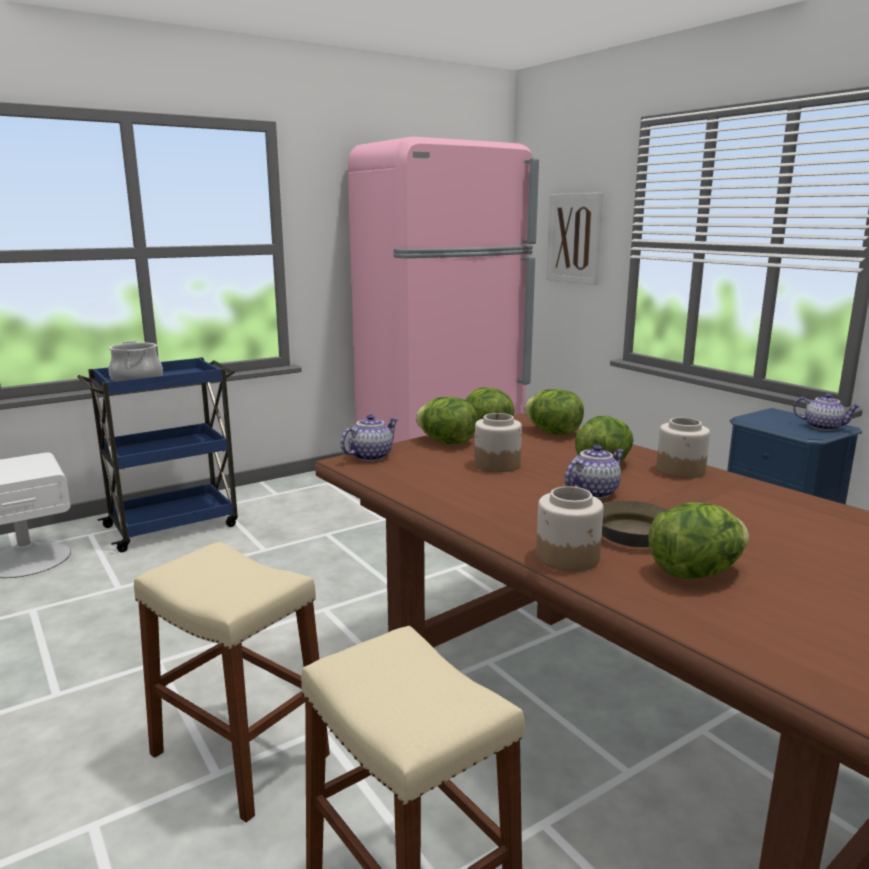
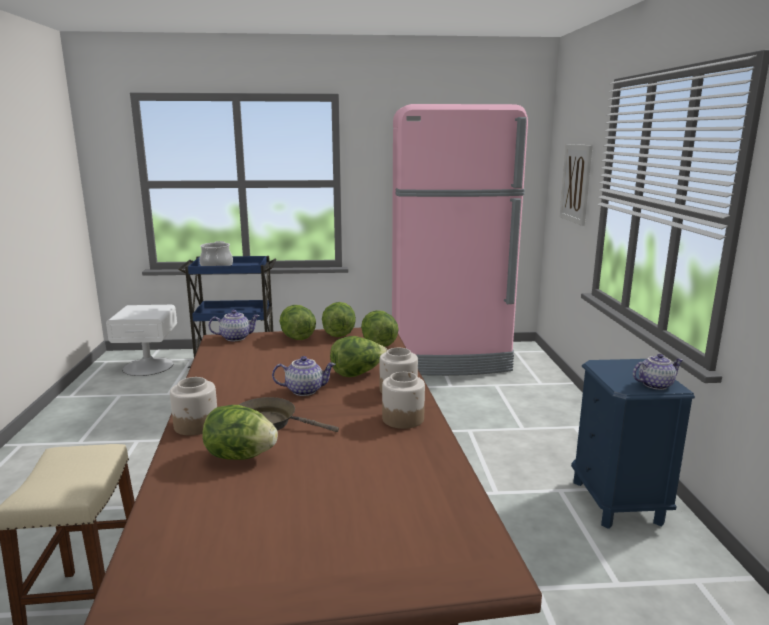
camera: 30 degrees right, 0 degrees up
beige stool [134,542,330,823] -> none
jar [474,413,522,473] -> jar moved to [382,372,425,429]
teapot [793,393,861,431] -> teapot turned 75 degrees counterclockwise [633,354,683,390]

